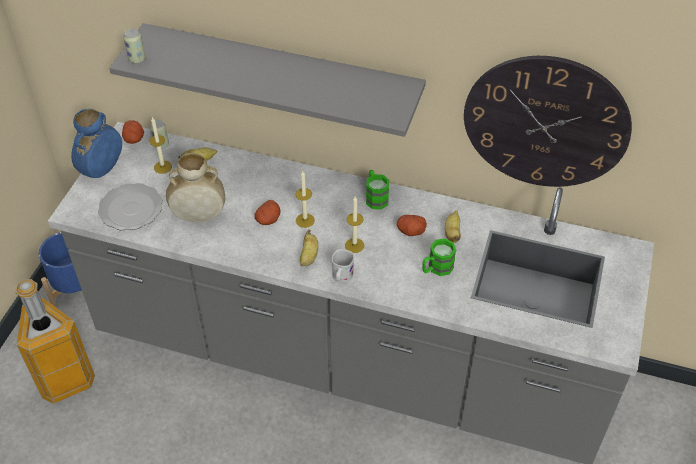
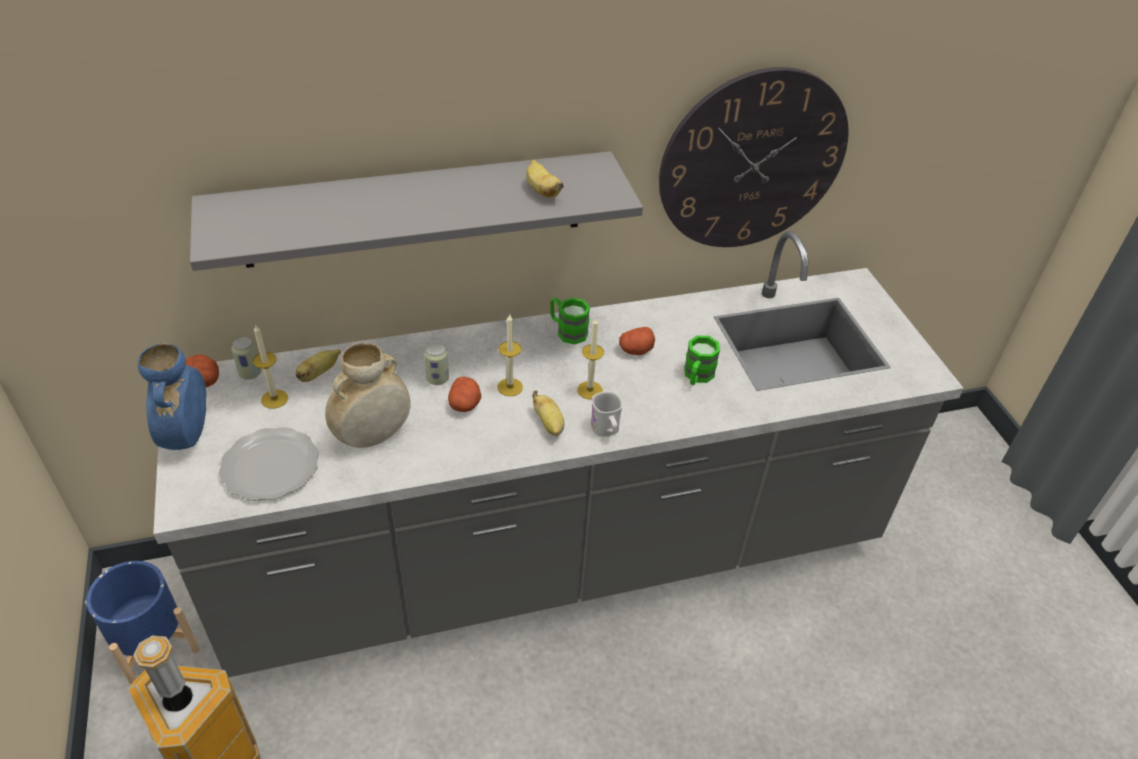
camera: 35 degrees left, 5 degrees down
can [123,29,145,63] -> can moved to [424,343,449,385]
banana [445,210,461,243] -> banana moved to [526,159,564,198]

